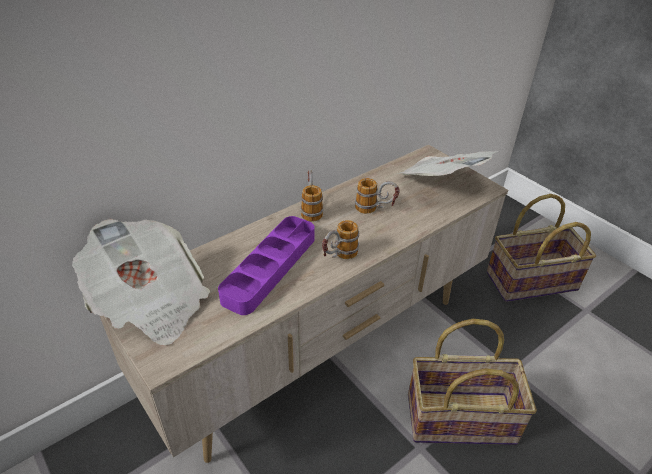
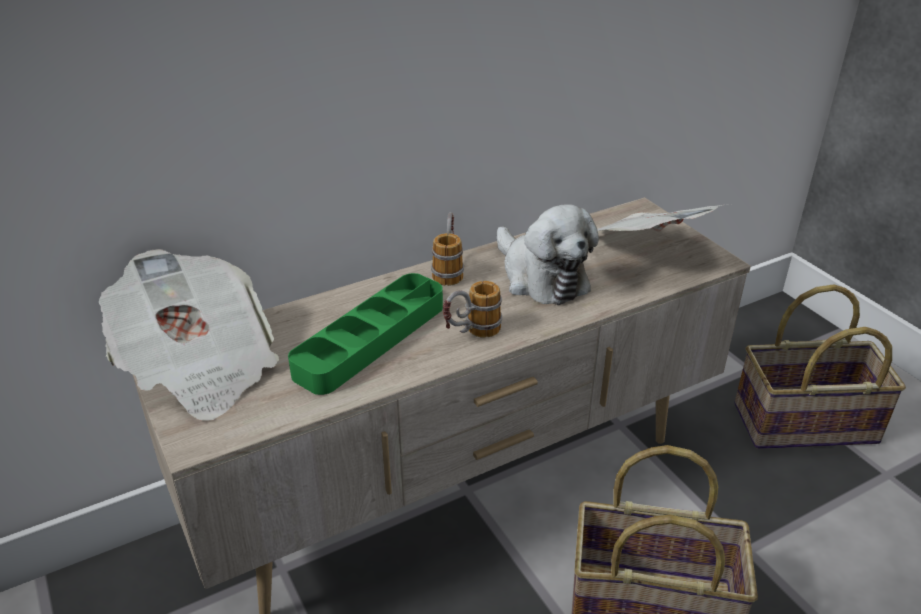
camera: 10 degrees right, 5 degrees down
purple tray [218,216,314,315] -> green tray [288,273,443,395]
mug [355,178,400,214] -> plush toy [497,204,599,305]

